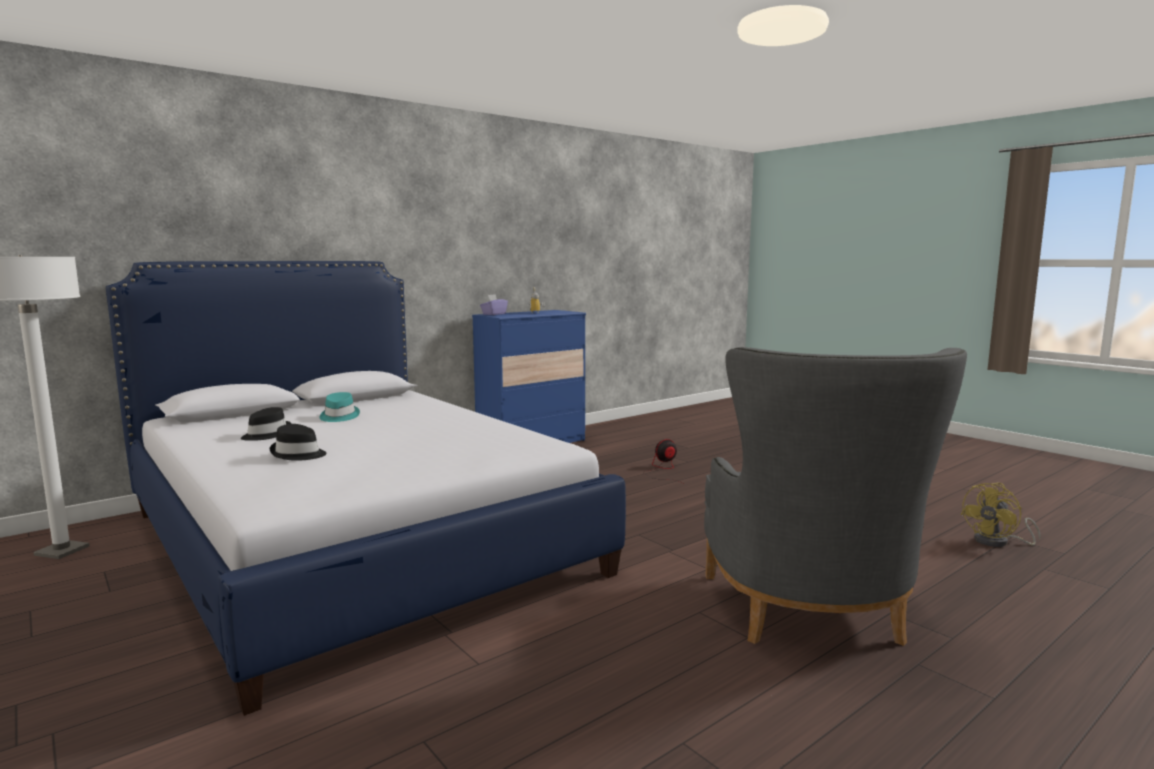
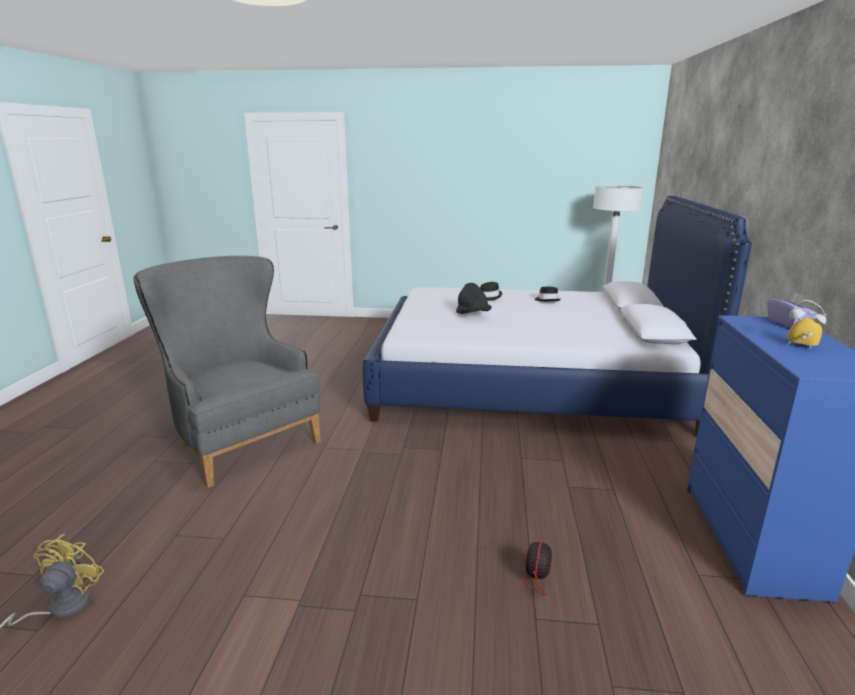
camera: 135 degrees right, 10 degrees up
turquoise hat [319,392,360,422] -> none
none -> black hat [456,283,492,314]

